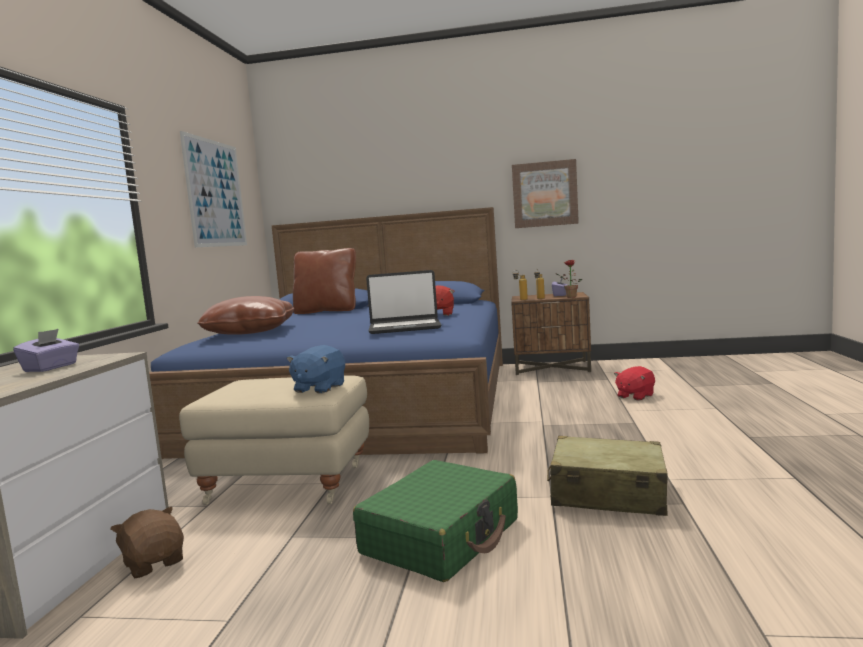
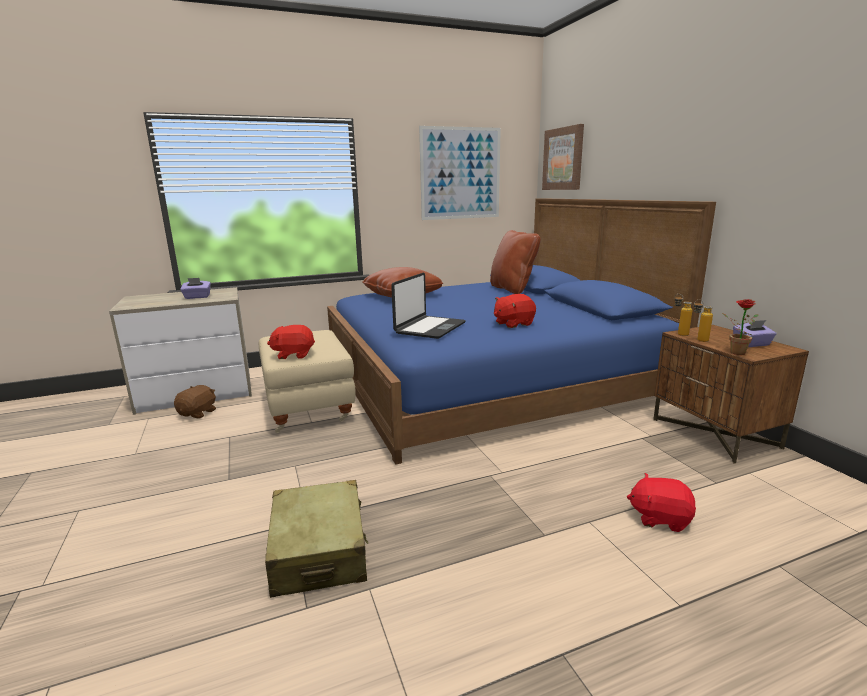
camera: 60 degrees right, 10 degrees up
blue plush toy [286,345,345,394] -> red plush toy [267,325,315,359]
green suitcase [353,460,518,582] -> none
laptop [366,270,441,334] -> laptop turned 120 degrees counterclockwise [391,273,466,339]
picture [512,159,579,228] -> picture moved to [542,124,584,190]

